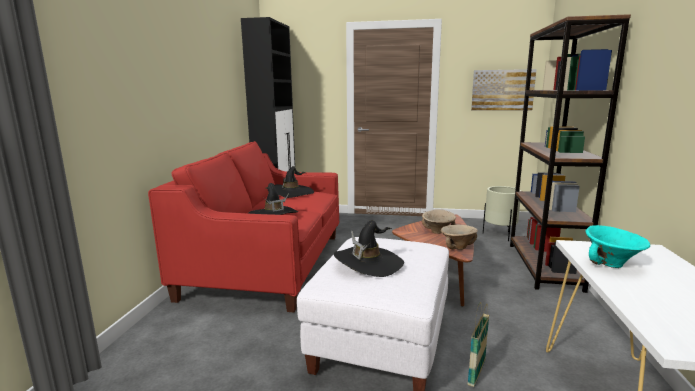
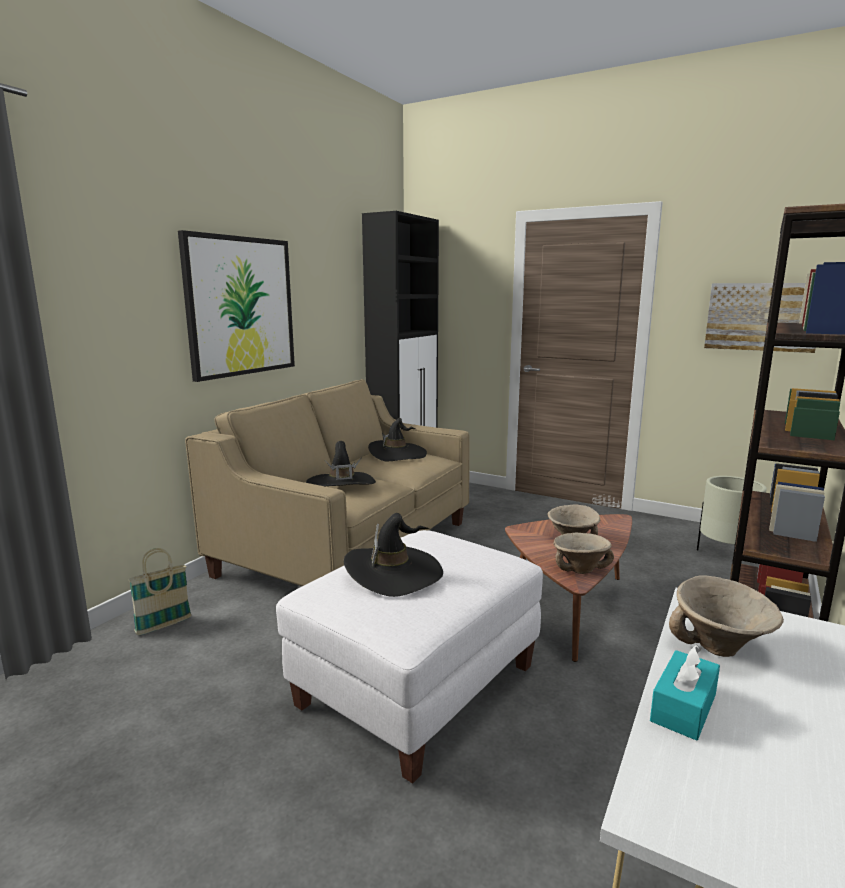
camera: 20 degrees right, 0 degrees up
red sofa [148,141,339,312] -> beige sofa [185,379,470,586]
basket [467,302,489,387] -> basket moved to [128,548,192,635]
turquoise bowl [585,225,650,268] -> beige bowl [669,575,784,657]
none -> picture [178,230,295,382]
none -> turquoise tissue box [650,645,720,741]

